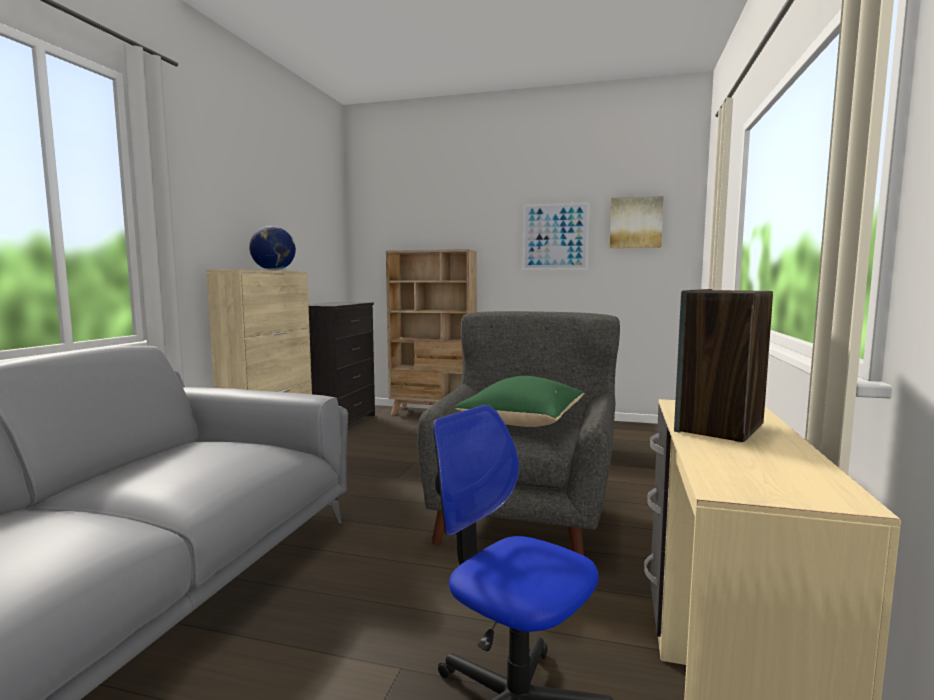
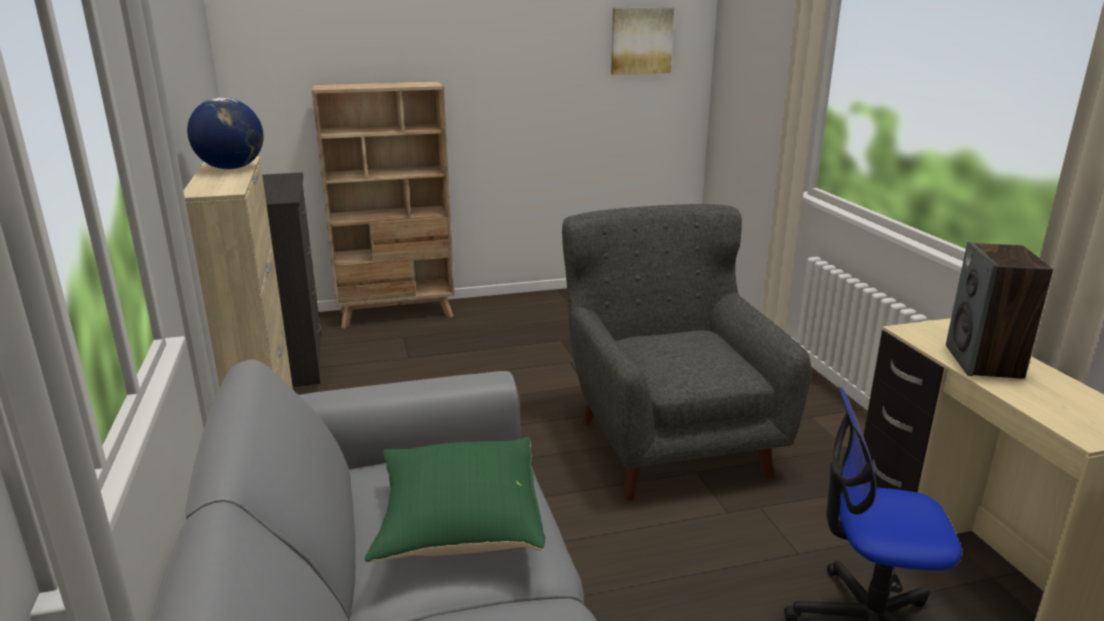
camera: 30 degrees left, 15 degrees up
green pillow [455,376,585,427] -> green pillow moved to [365,437,546,563]
picture [523,202,590,270] -> none

